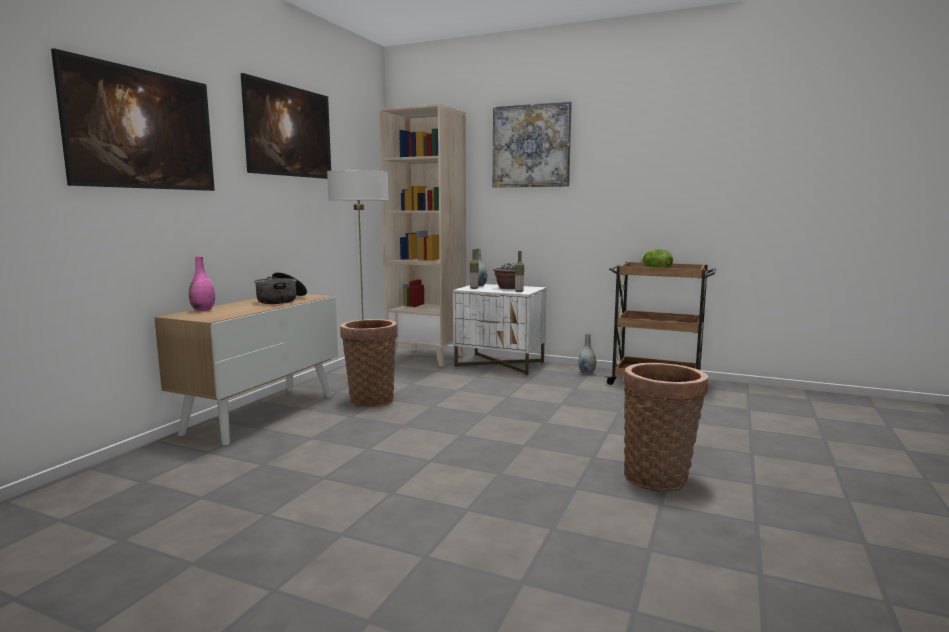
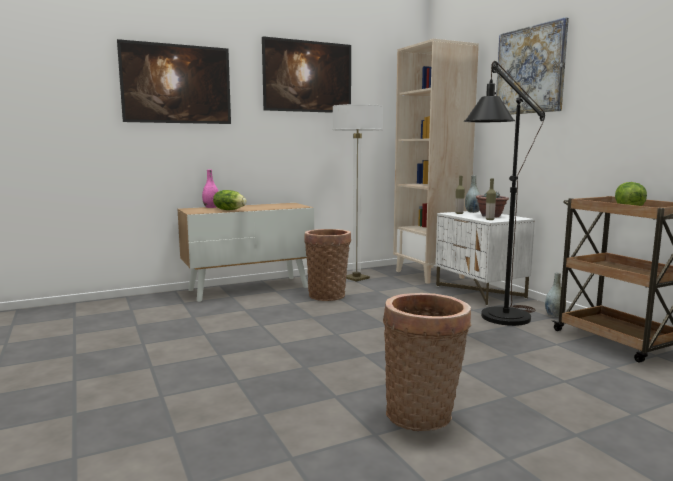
camera: 40 degrees right, 0 degrees up
cooking pot [254,272,307,304] -> none
none -> lettuce [213,190,247,210]
none -> black floor lamp [464,61,545,326]

